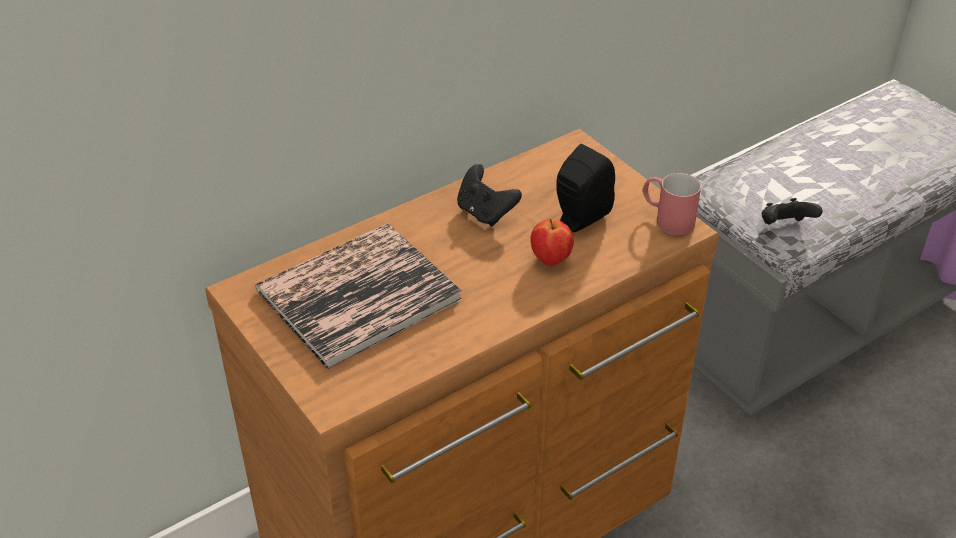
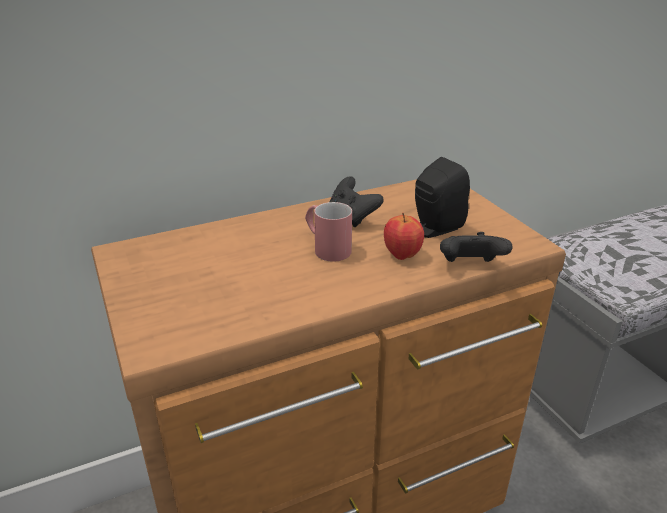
camera: 10 degrees right, 10 degrees down
book [255,223,463,370] -> none
red mug [642,173,701,235] -> red mug moved to [305,202,352,262]
black game controller [762,198,823,225] -> black game controller moved to [440,232,513,262]

